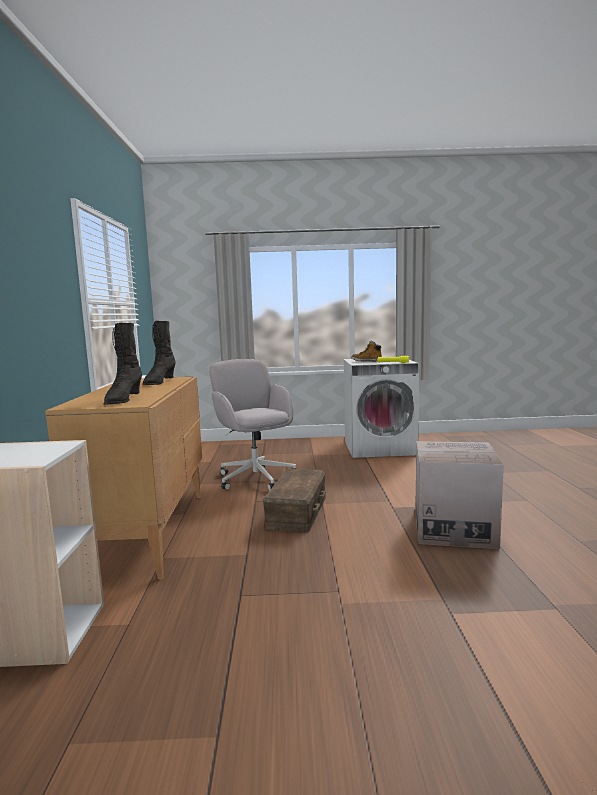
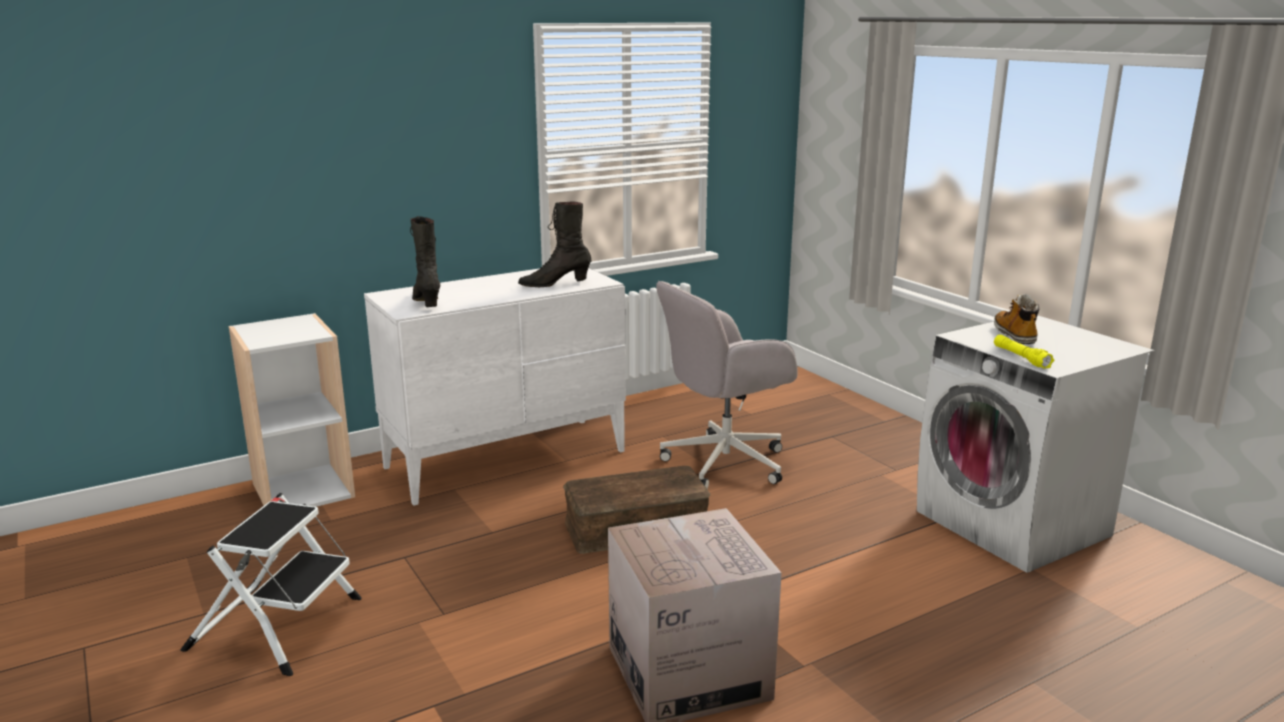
camera: 60 degrees right, 10 degrees up
brown cabinet [45,377,202,579] -> white cabinet [364,268,626,506]
black boot [104,323,142,405] -> black boot turned 90 degrees clockwise [410,216,440,307]
grey office chair [209,359,296,491] -> grey office chair turned 150 degrees counterclockwise [656,281,798,488]
none -> step ladder [180,493,362,676]

